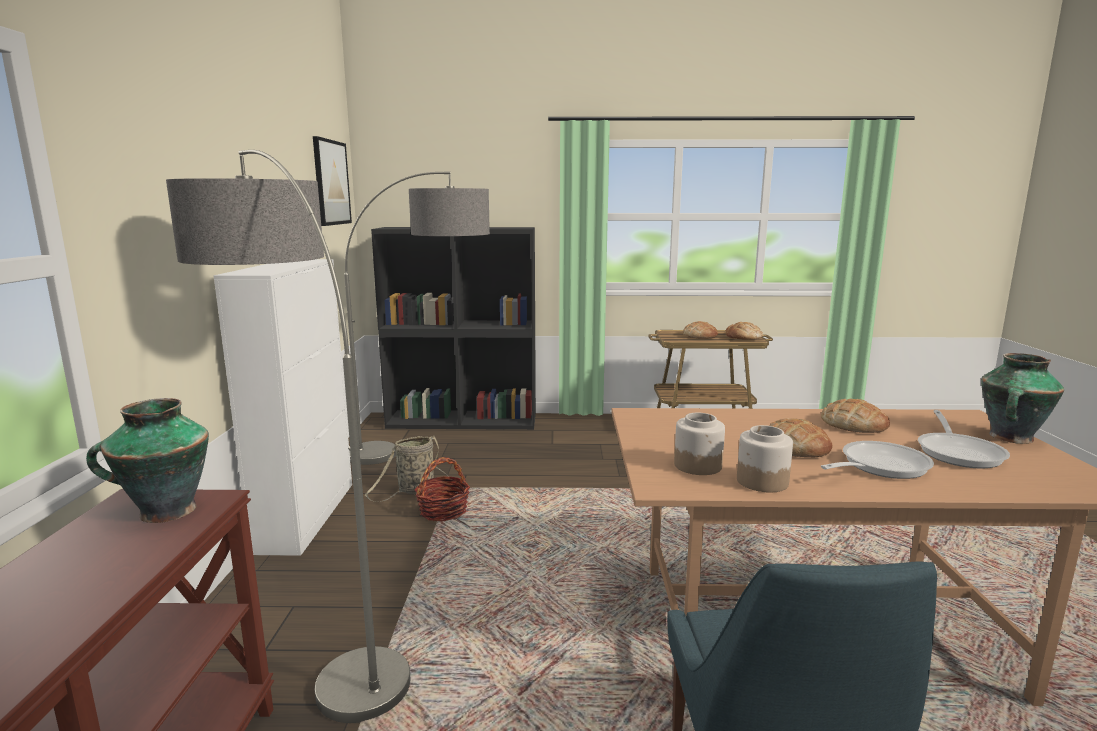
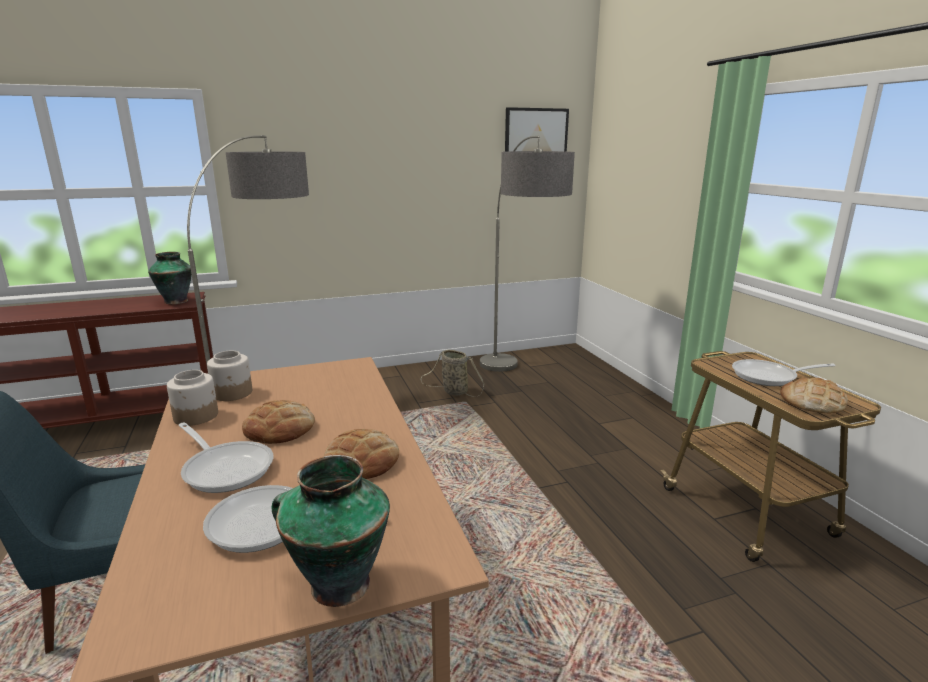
camera: 70 degrees right, 5 degrees up
white cabinet [213,259,352,556] -> none
black bookcase [371,227,536,430] -> none
basket [415,457,470,521] -> none
bread [683,321,718,339] -> frying pan [732,359,836,386]

